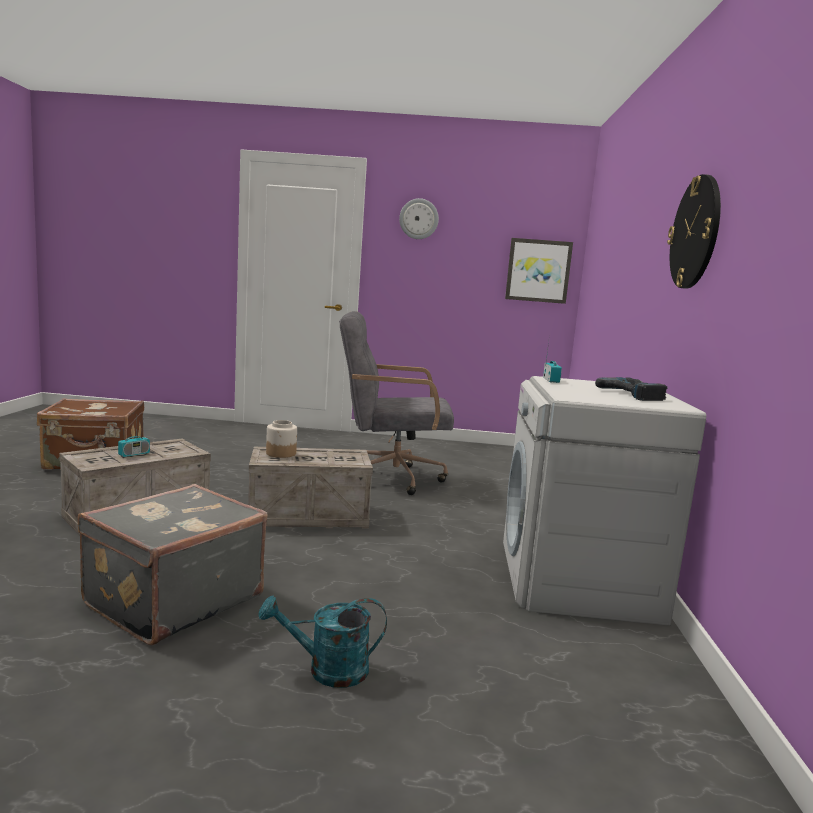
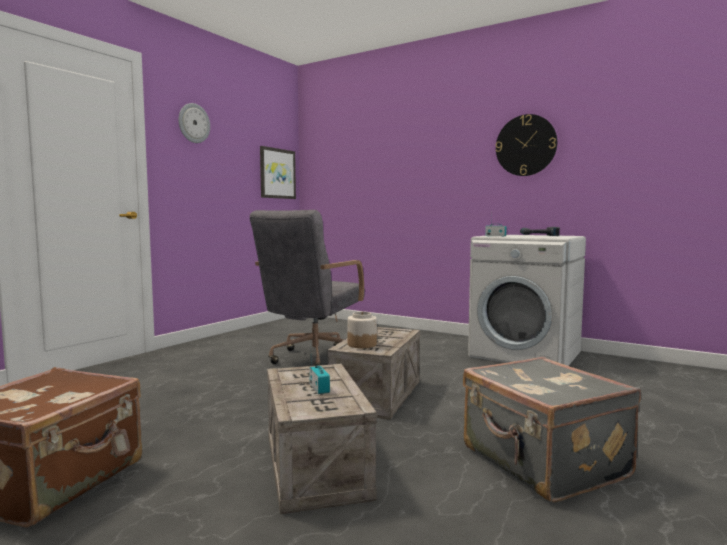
camera: 60 degrees left, 5 degrees down
turquoise watering can [259,596,387,688] -> none

